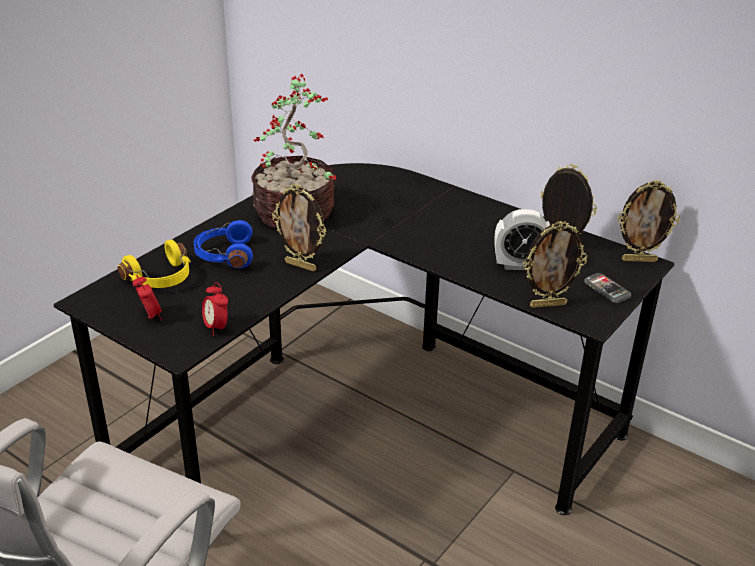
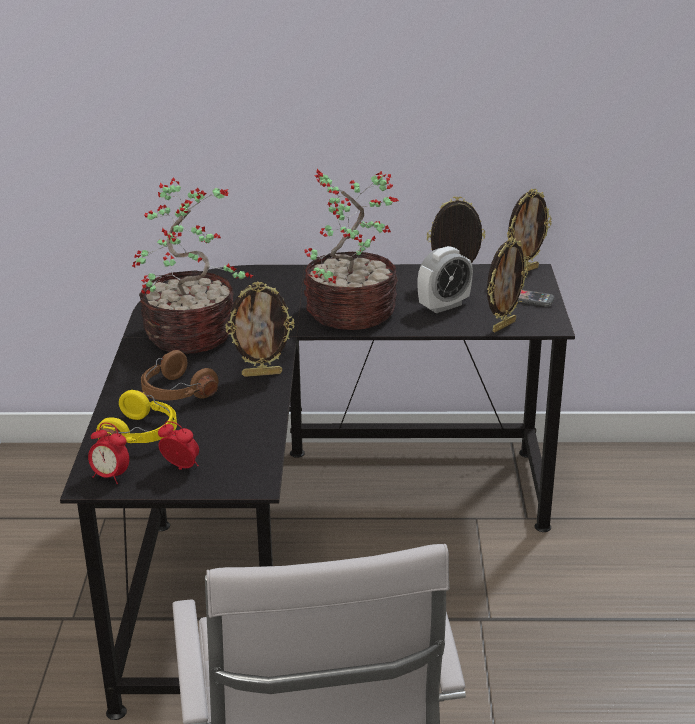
camera: 35 degrees left, 5 degrees down
blue headphones [194,220,253,269] -> brown headphones [141,350,219,400]
alarm clock [202,282,228,336] -> alarm clock moved to [88,422,129,484]
none -> potted plant [304,169,399,330]

